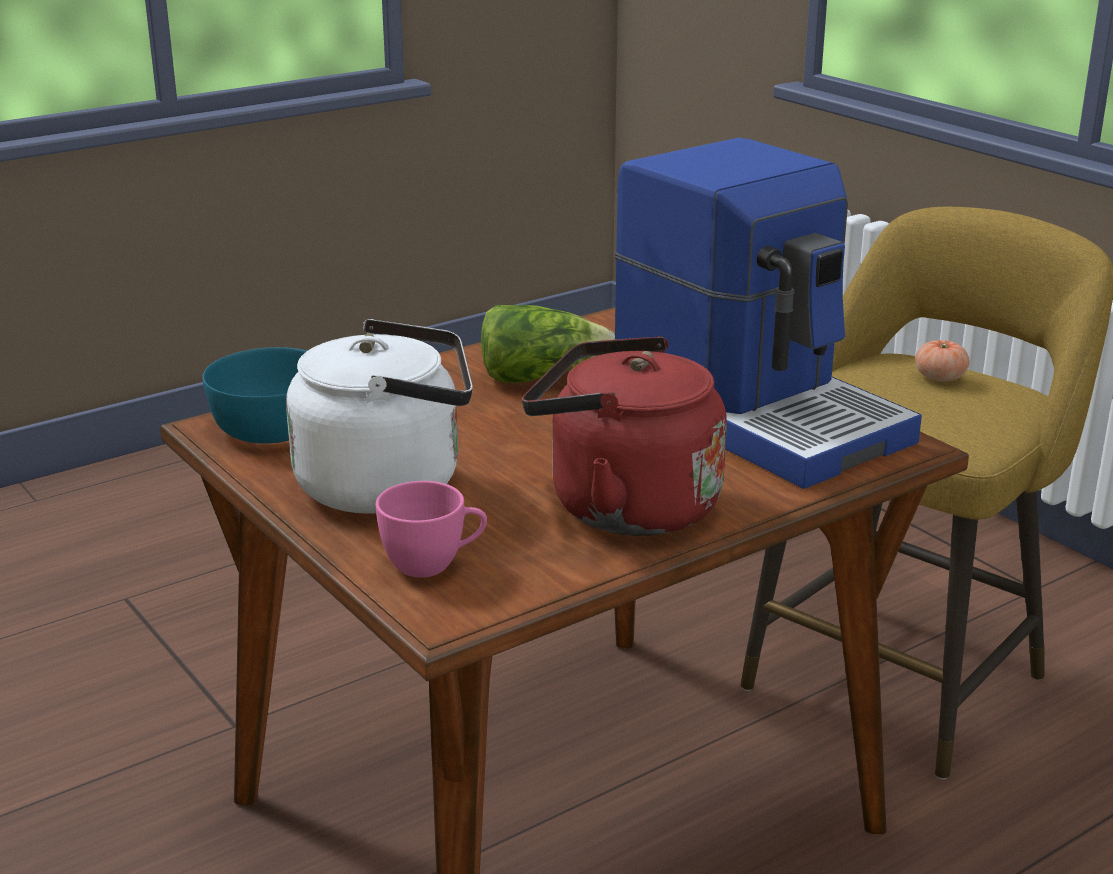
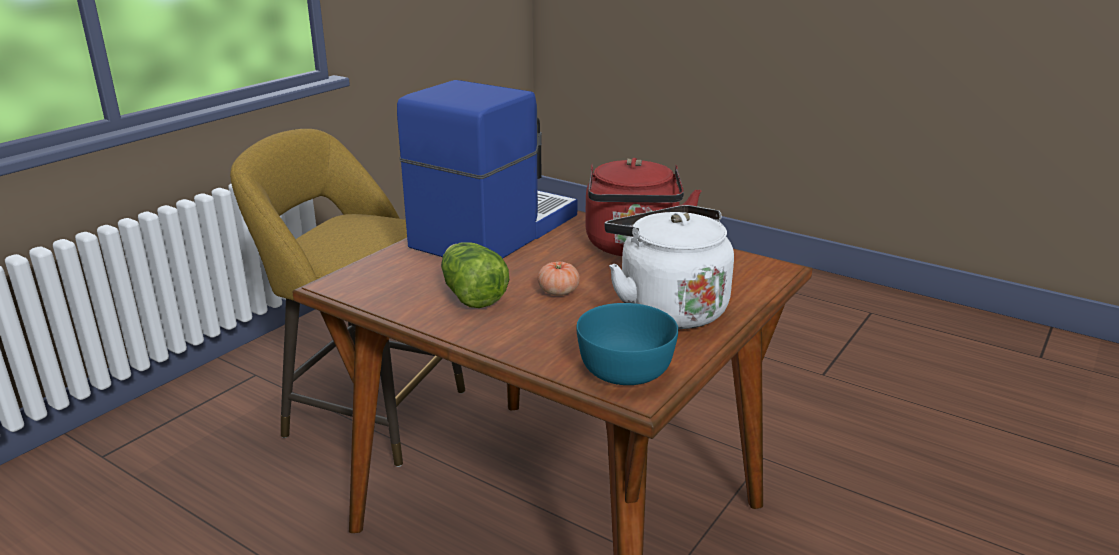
camera: 110 degrees left, 0 degrees up
pink cup [376,481,487,578] -> none
tomato [915,340,970,382] -> tomato moved to [537,262,580,296]

